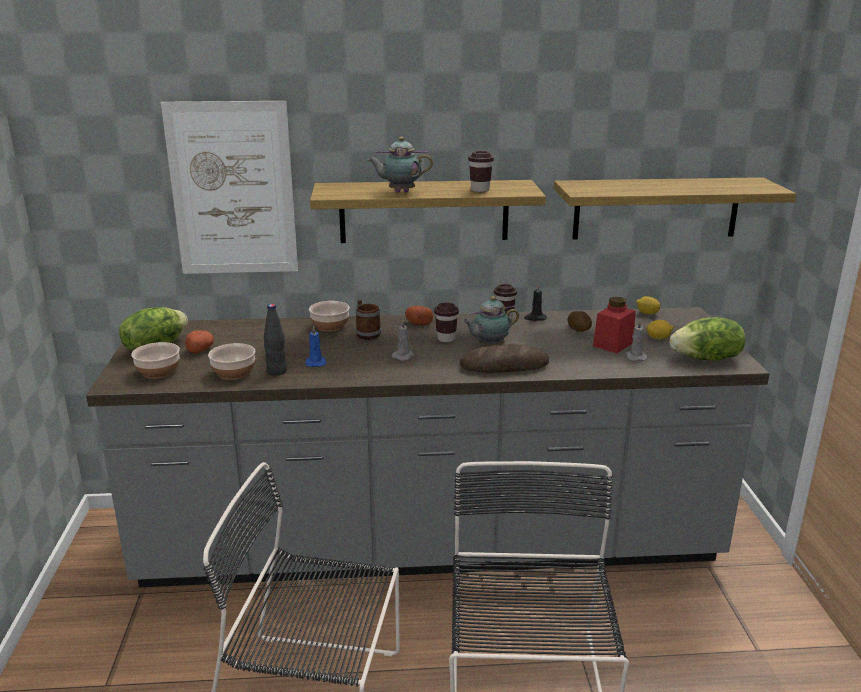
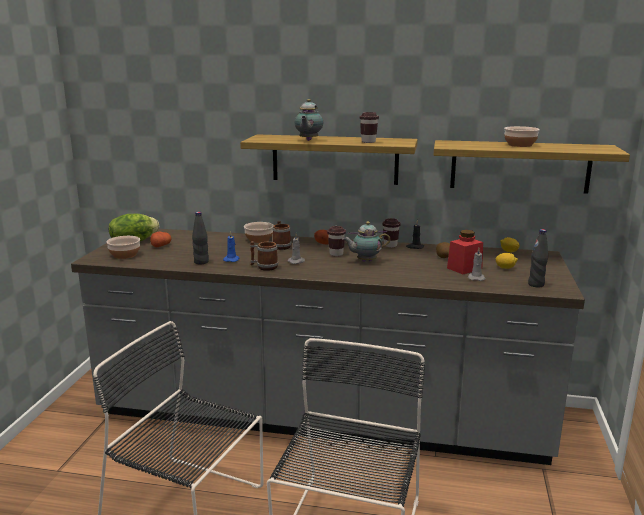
camera: 15 degrees right, 5 degrees down
picture [161,101,298,274] -> none
bowl [208,343,255,380] -> bowl moved to [504,126,540,147]
teapot [368,137,433,192] -> teapot turned 90 degrees counterclockwise [295,99,323,141]
bread [459,344,549,373] -> none
lettuce [670,317,745,361] -> black bottle [528,229,548,288]
none -> mug [250,241,278,271]

